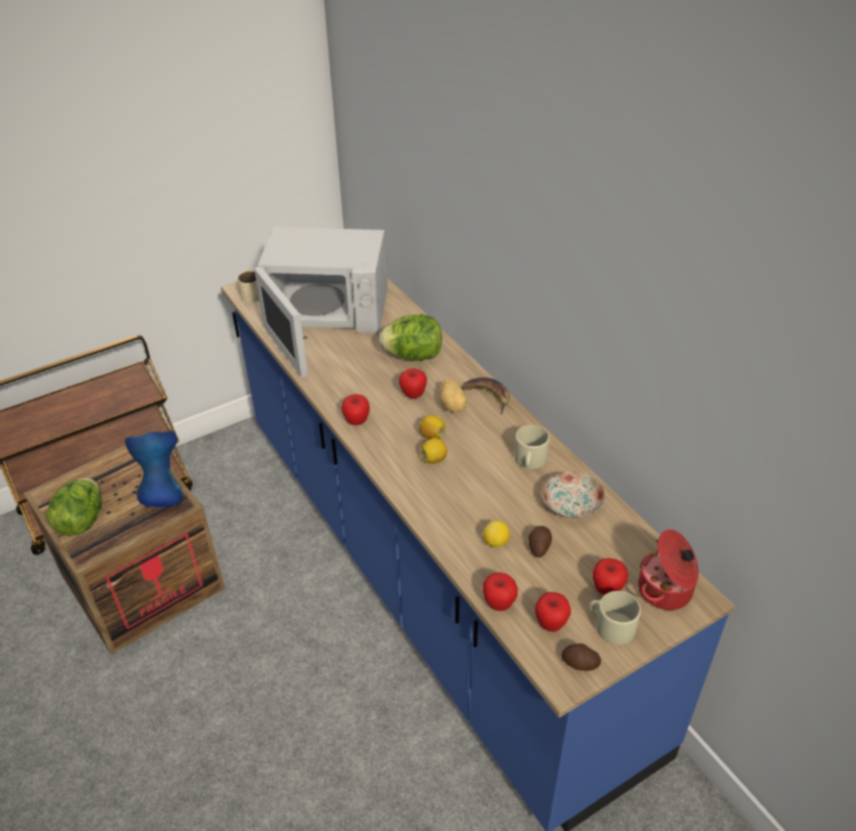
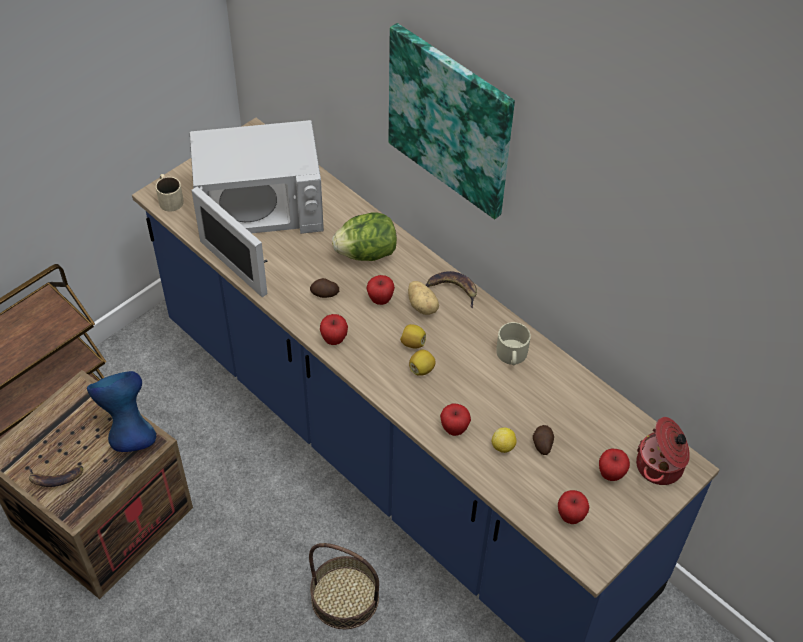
camera: 15 degrees left, 10 degrees up
lettuce [45,478,102,536] -> banana [29,465,83,487]
apple [483,572,518,611] -> apple moved to [440,403,471,436]
plate [542,471,605,518] -> none
potato [562,643,601,671] -> potato moved to [310,278,339,298]
beige mug [589,591,641,645] -> none
none -> basket [309,543,379,629]
none -> picture [389,23,515,219]

